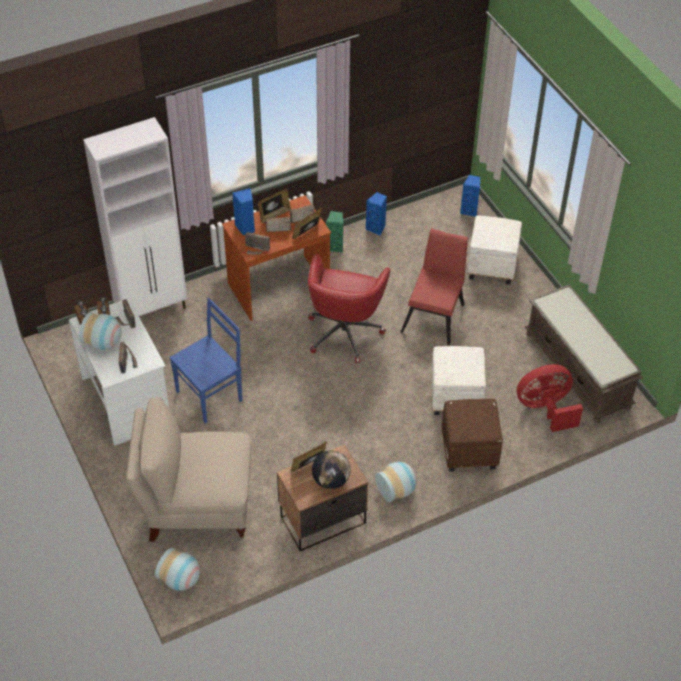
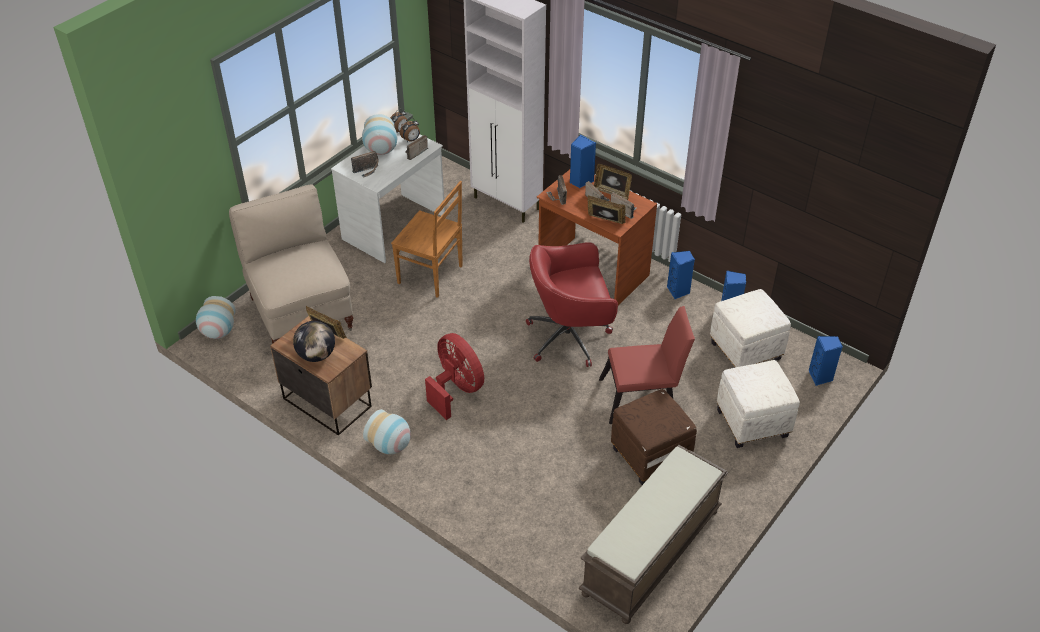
camera: 65 degrees right, 5 degrees down
blue chair [170,298,242,423] -> brown chair [391,181,463,298]
green speaker [326,211,343,253] -> blue speaker [667,251,695,299]
white ottoman [431,346,486,415] -> white ottoman moved to [710,289,791,368]
brown ottoman [441,399,503,472] -> brown ottoman moved to [611,389,697,485]
red fan [517,364,583,432] -> red fan moved to [425,333,484,420]

